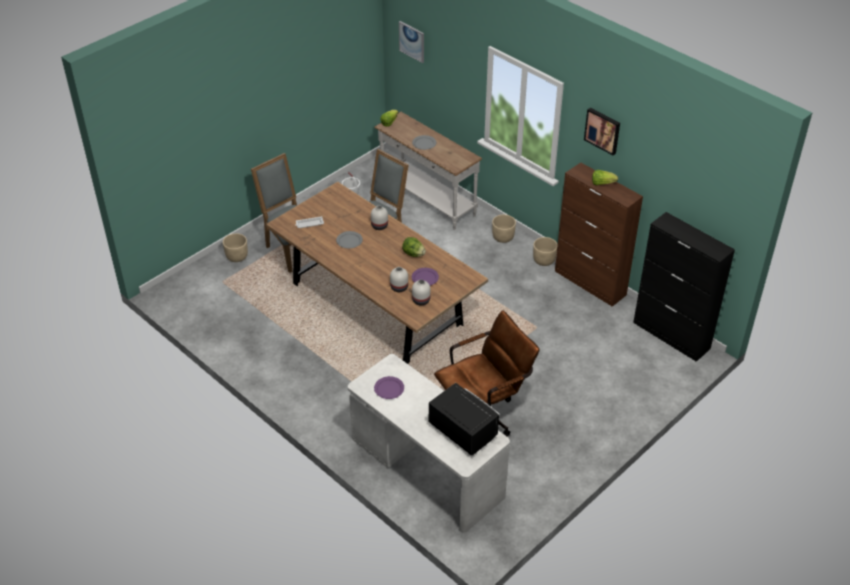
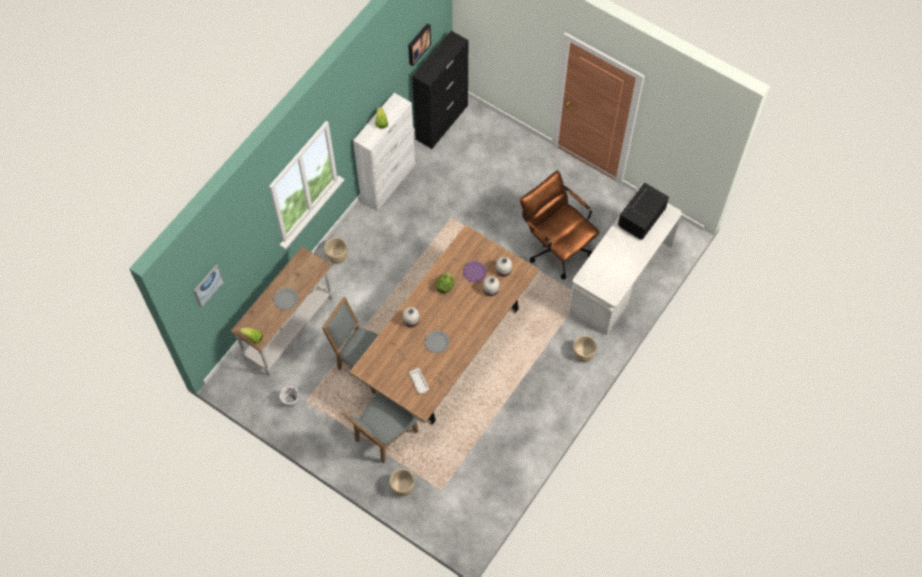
camera: 100 degrees left, 20 degrees up
purple plate [374,376,404,399] -> none
beige planter [533,237,558,266] -> beige planter moved to [573,335,597,362]
brown cabinet [555,162,643,307] -> white cabinet [353,93,415,211]
picture [584,108,620,155] -> picture moved to [408,23,431,66]

